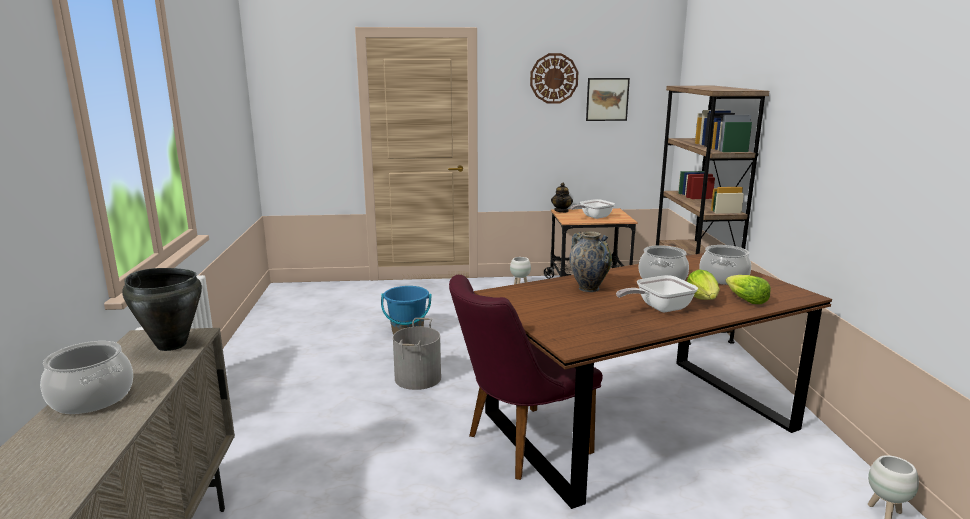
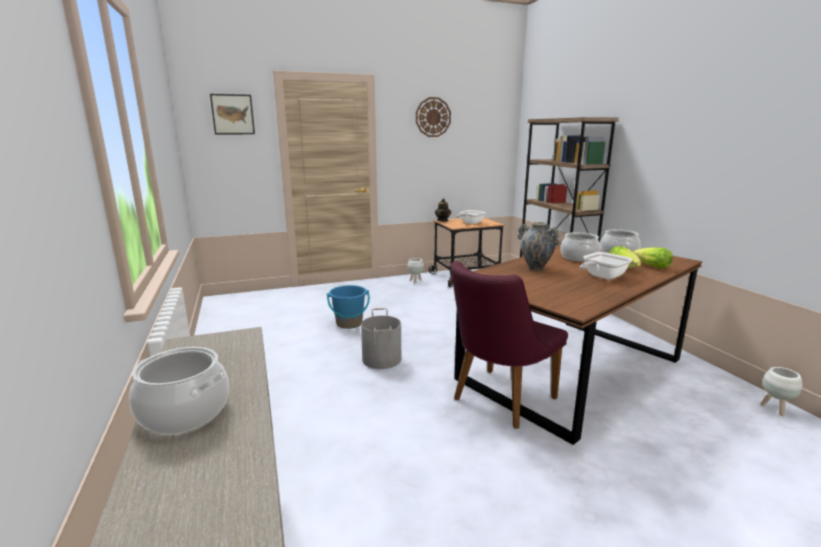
camera: 15 degrees left, 0 degrees up
black cooking pot [122,268,202,351] -> none
picture [586,78,630,121] -> picture moved to [210,94,255,134]

